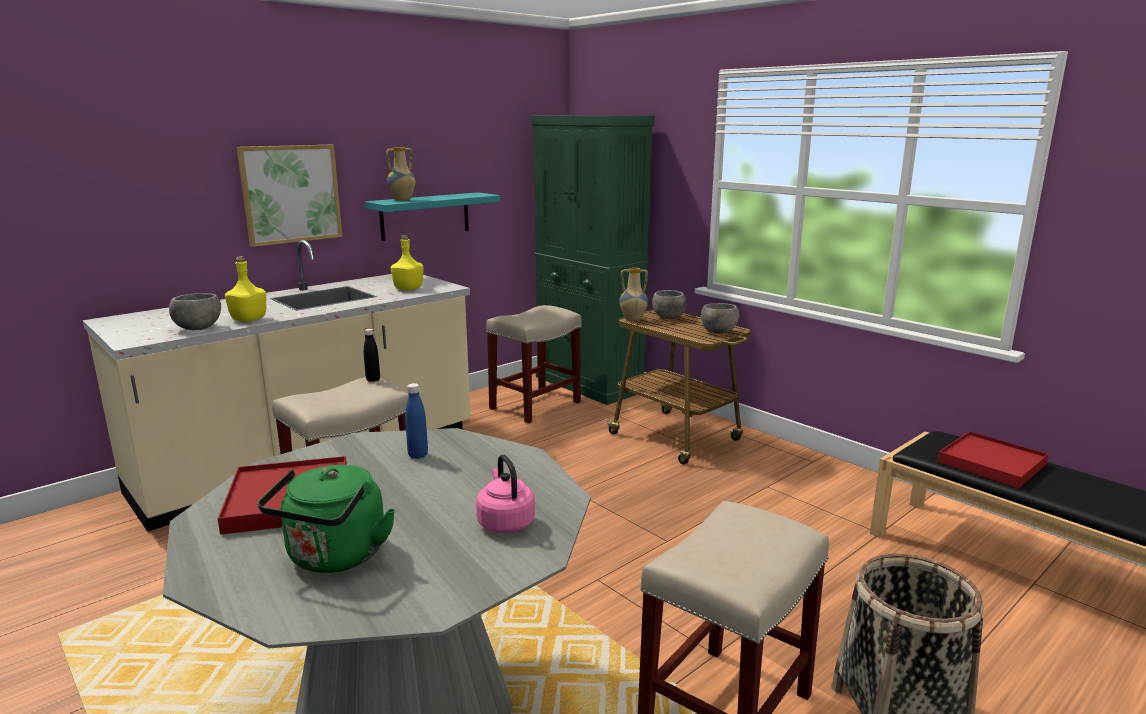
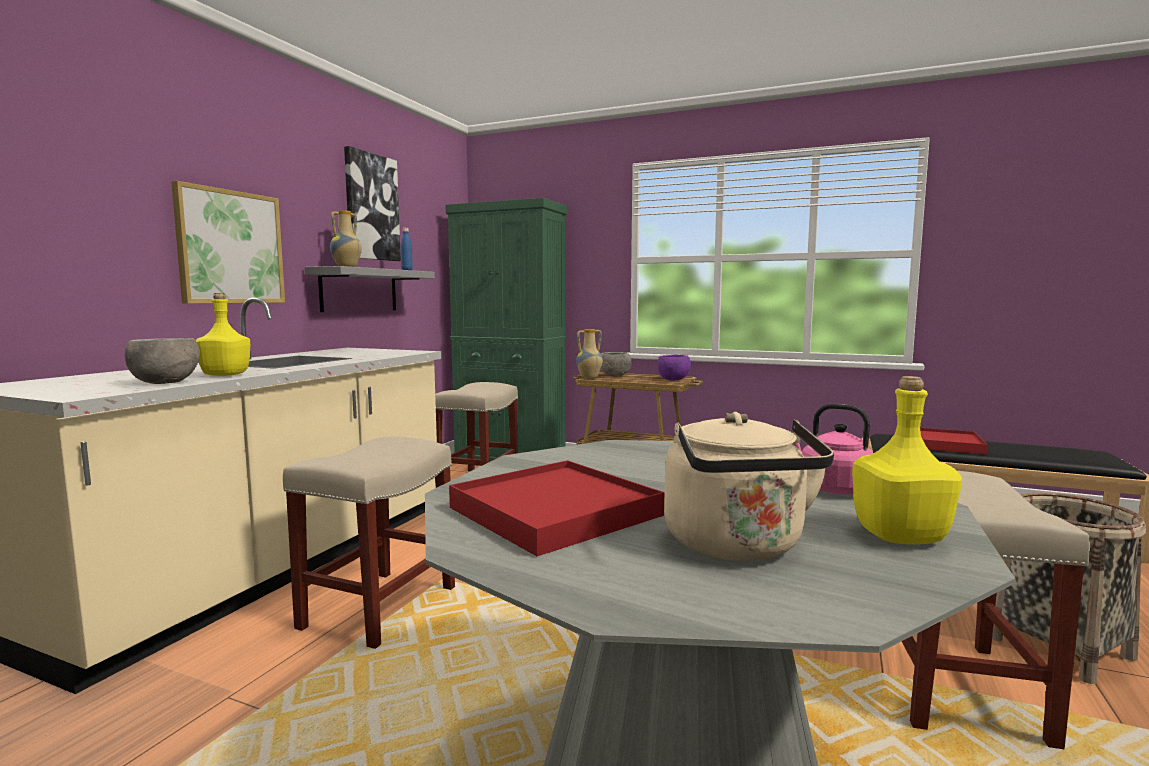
camera: 25 degrees left, 10 degrees down
green kettle [258,465,395,573] -> beige kettle [664,412,834,561]
black bottle [364,329,380,382] -> none
turquoise shelf [365,192,501,241] -> grey shelf [305,266,435,312]
yellow bottle [391,235,423,290] -> yellow bottle moved to [852,376,962,545]
blue bottle [405,383,428,459] -> blue bottle moved to [401,228,413,270]
grey bowl [701,303,739,334] -> purple bowl [657,355,691,380]
none -> picture [344,146,401,261]

